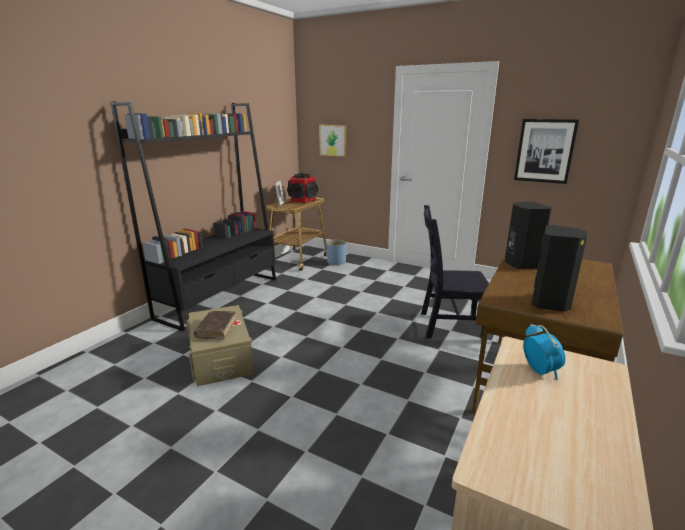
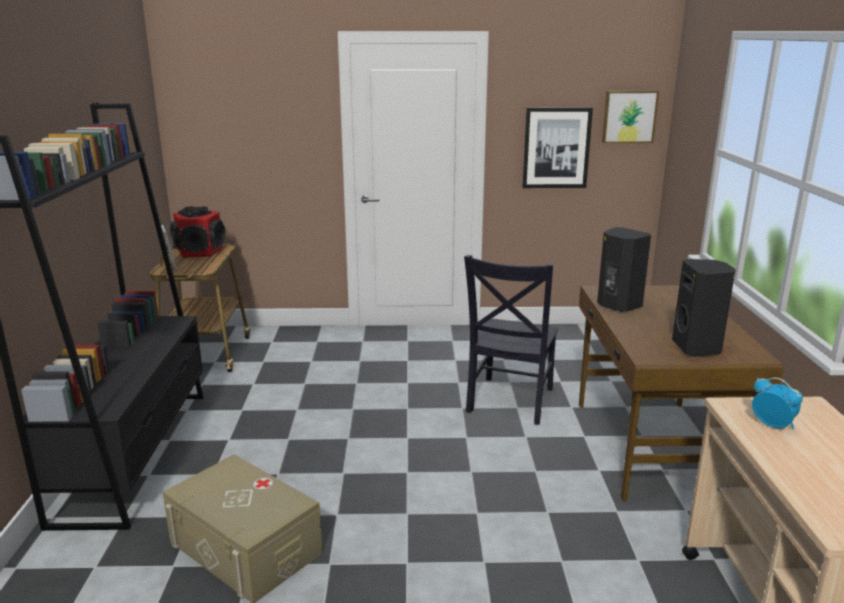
camera: 30 degrees left, 0 degrees up
brown book [194,311,236,340] -> none
picture [319,125,347,157] -> picture moved to [602,91,659,143]
blue planter [326,240,347,265] -> none
black chair [421,205,489,339] -> black chair turned 45 degrees counterclockwise [464,255,558,425]

